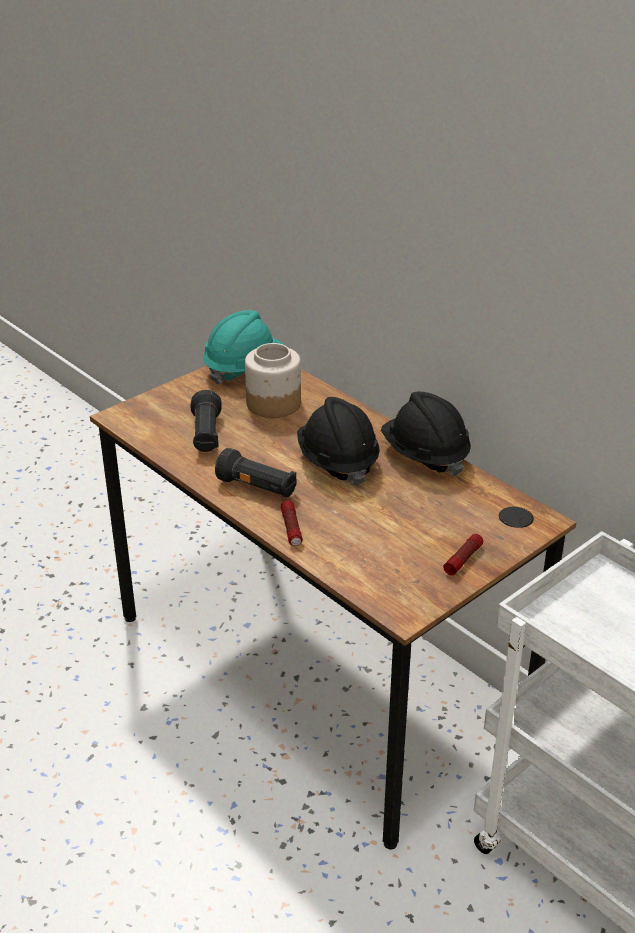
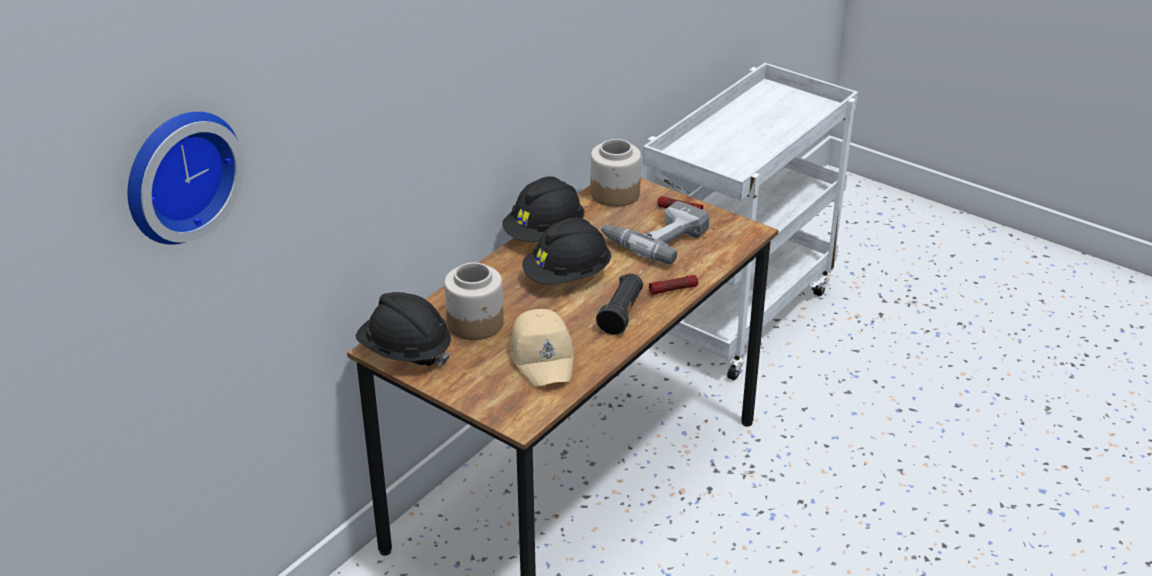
camera: 100 degrees left, 0 degrees up
black flashlight [190,390,222,452] -> beige cap [511,309,575,387]
turquoise hard hat [203,310,284,385] -> black hard hat [356,292,451,366]
none -> wall clock [128,112,244,245]
none -> jar [590,139,641,207]
none -> power drill [601,201,710,264]

